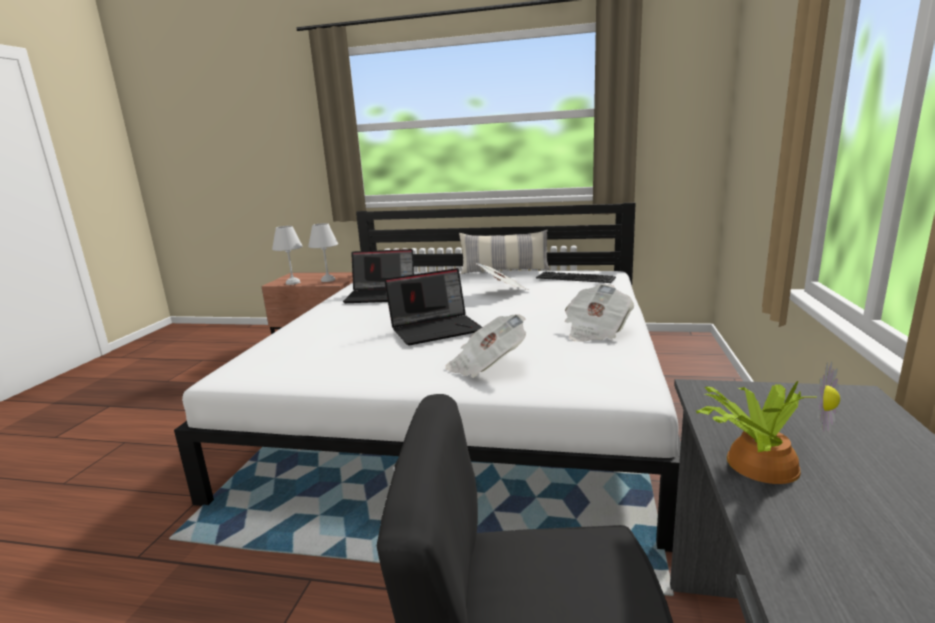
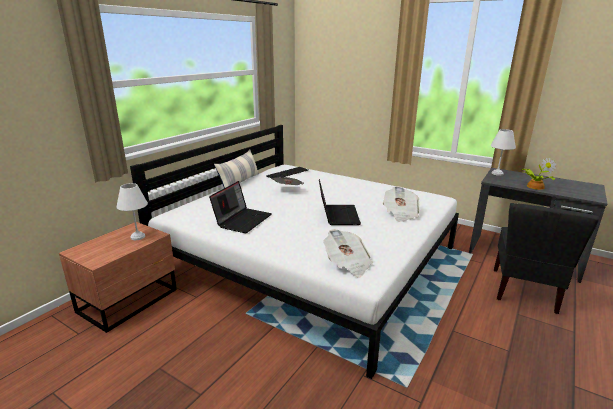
camera: 70 degrees left, 5 degrees up
white table lamp [272,226,303,285] -> white table lamp moved to [491,129,516,176]
newspaper [565,284,634,342] -> newspaper moved to [323,229,373,278]

